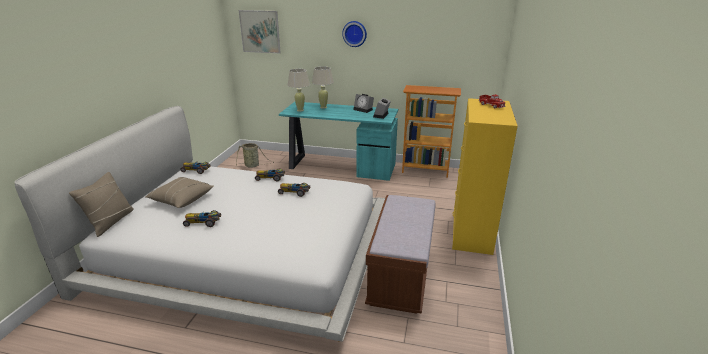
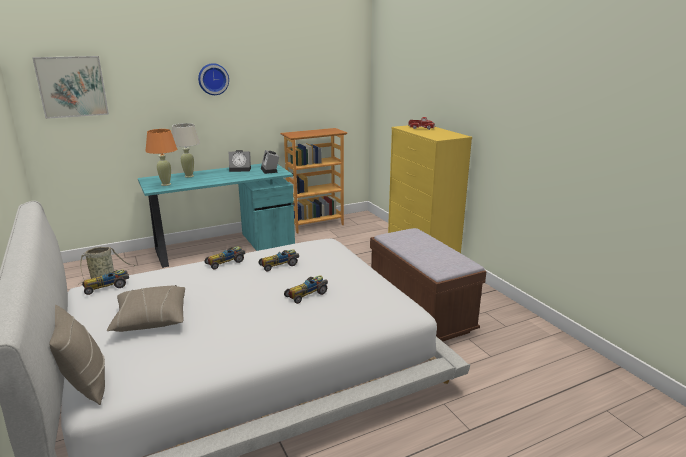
camera: 40 degrees left, 5 degrees down
toy car [183,210,221,227] -> toy car moved to [284,276,328,304]
beige table lamp [288,69,310,112] -> orange table lamp [145,129,177,186]

